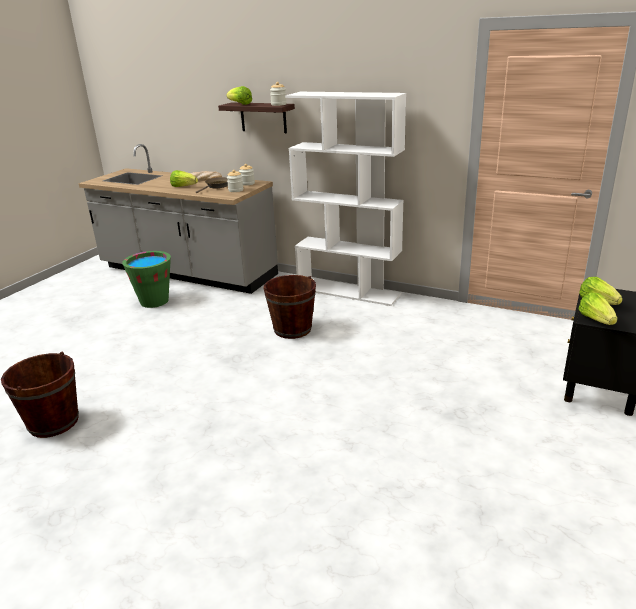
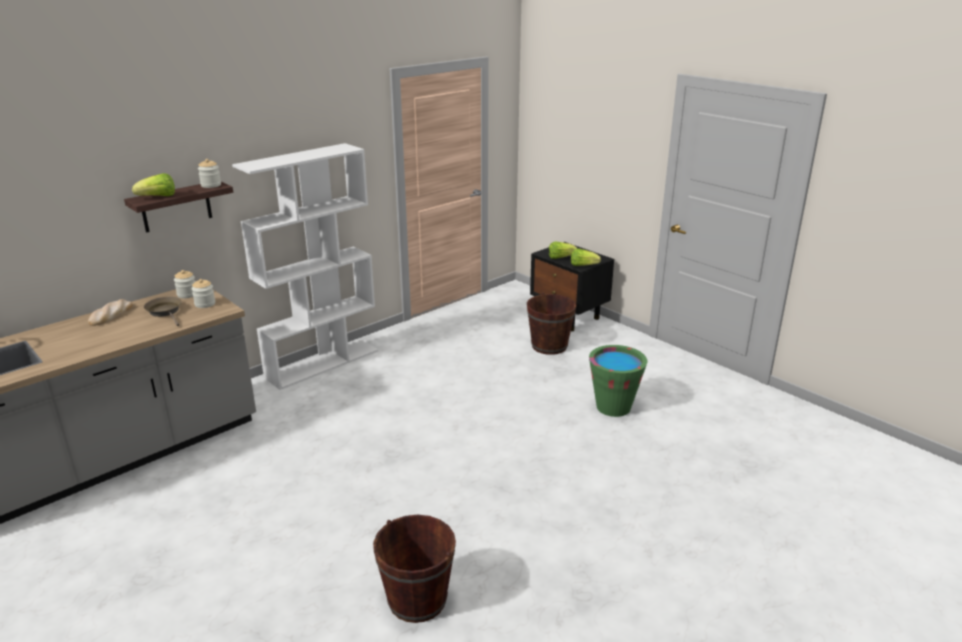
camera: 70 degrees left, 0 degrees up
green bucket [122,251,171,308] -> green bucket moved to [589,345,647,417]
lettuce [170,170,198,187] -> none
brown bucket [264,275,316,339] -> brown bucket moved to [527,293,576,355]

